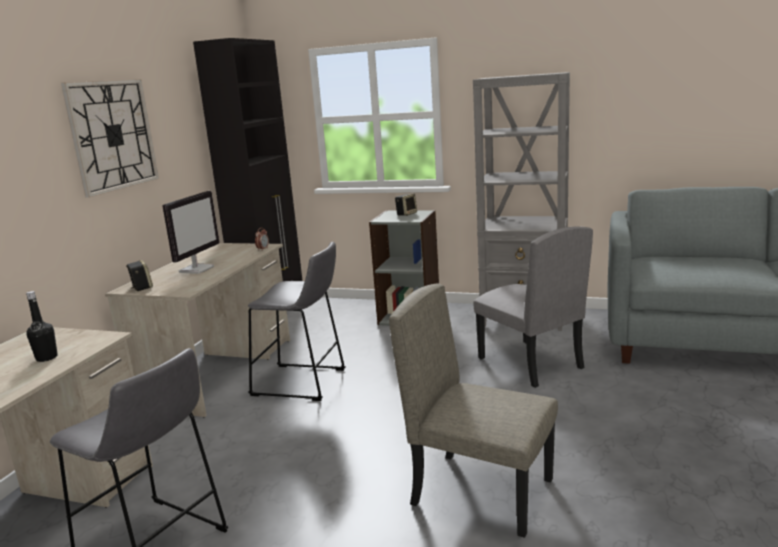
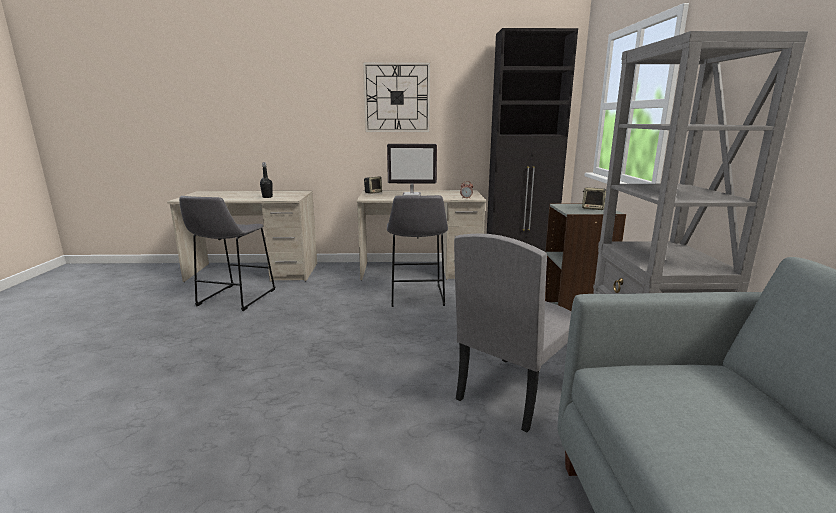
camera: 70 degrees right, 0 degrees up
beige chair [389,283,558,538] -> none

